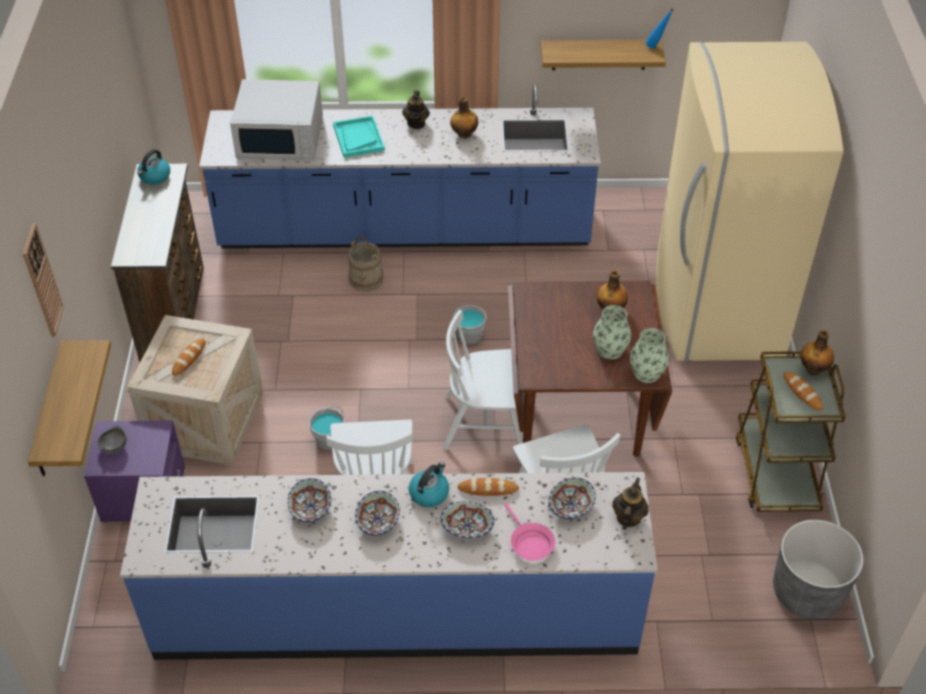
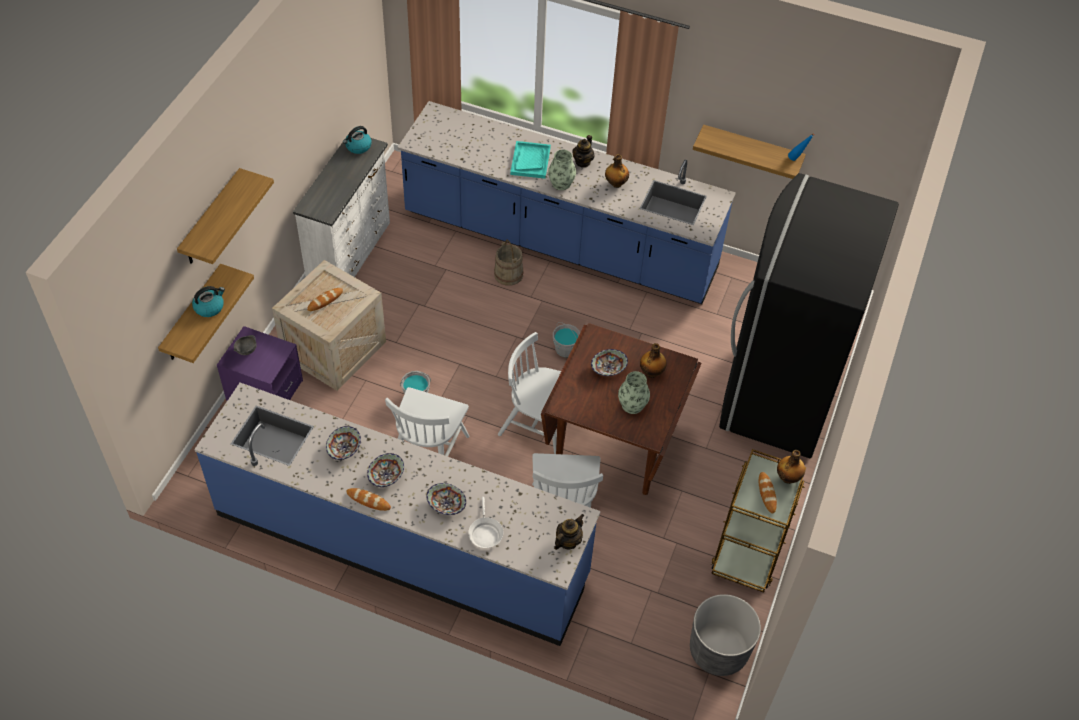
camera: 20 degrees right, 5 degrees up
wall clock [23,223,64,337] -> shelf [177,168,274,264]
brown dresser [111,164,204,362] -> white dresser [293,134,390,277]
white microwave [230,79,323,160] -> none
kettle [409,462,449,507] -> kettle moved to [192,286,225,317]
bread [458,478,519,496] -> bread moved to [346,488,391,511]
pink frying pan [504,503,555,561] -> white frying pan [468,497,503,548]
bowl [548,478,596,519] -> bowl moved to [591,349,628,376]
vase [630,328,669,383] -> vase moved to [548,150,576,190]
beige fridge [656,42,844,361] -> black fridge [719,173,899,458]

